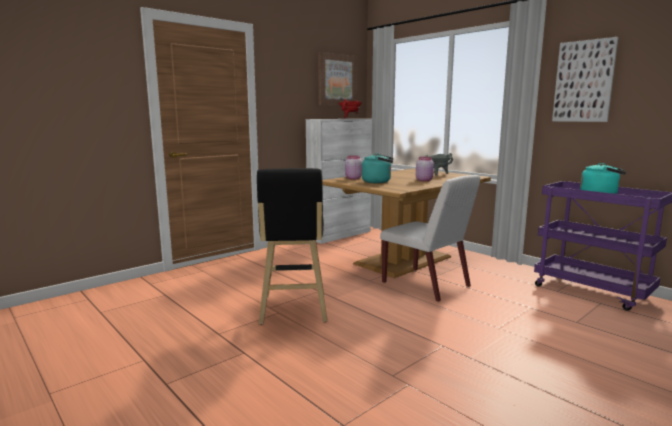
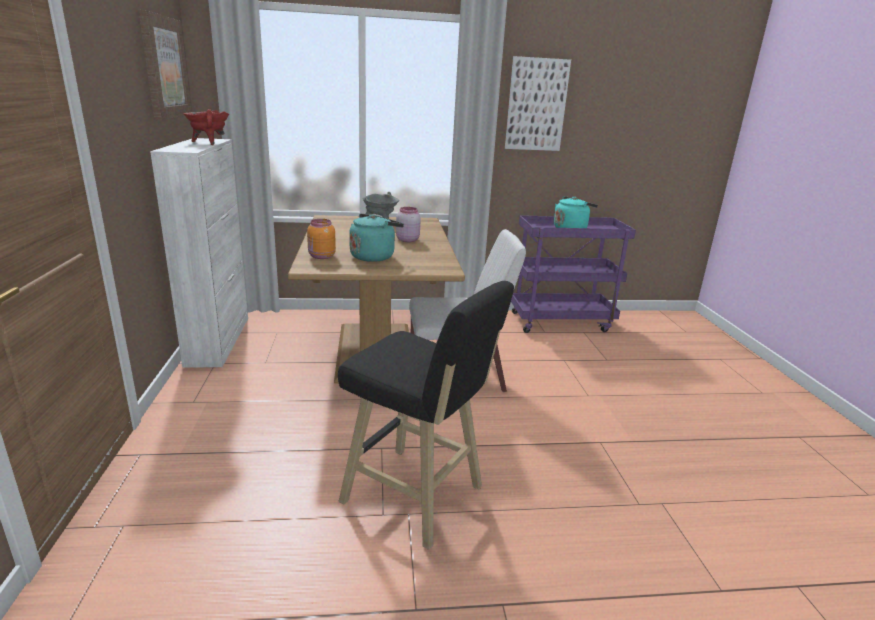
camera: 55 degrees left, 10 degrees up
pink jar [345,156,362,179] -> orange jar [307,219,336,259]

